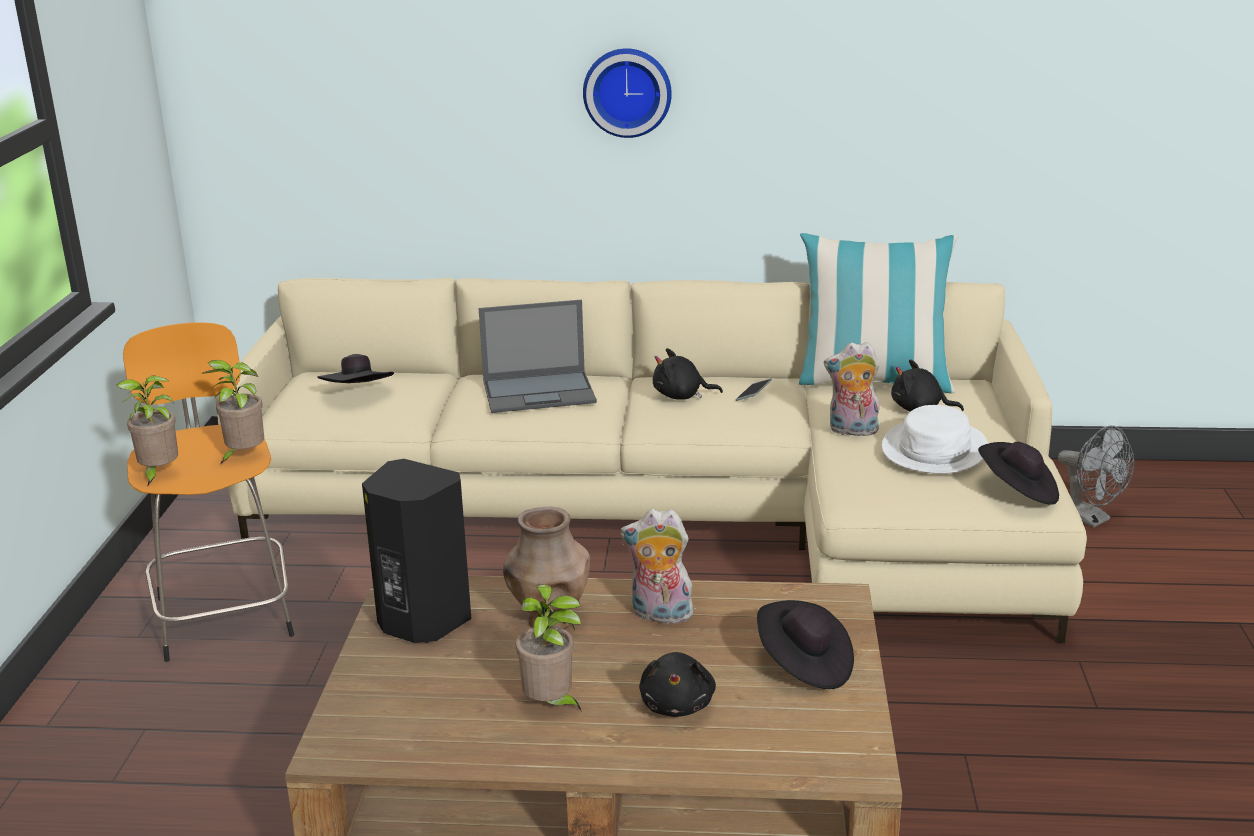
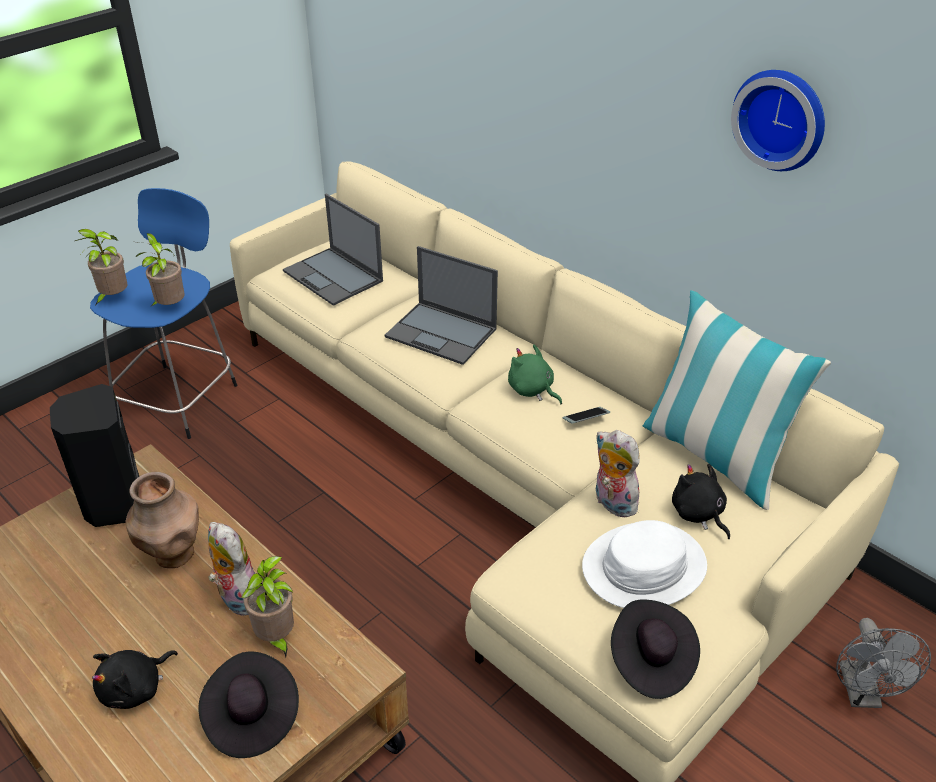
camera: 40 degrees right, 15 degrees up
orange stool [123,322,294,662] -> blue stool [90,188,237,439]
black hat [317,354,394,383] -> laptop [283,194,383,306]
potted plant [516,584,582,712] -> potted plant moved to [241,556,294,657]
wall clock [583,48,672,138] -> wall clock moved to [731,70,825,171]
black plush toy [653,348,723,400] -> green plush toy [508,345,562,404]

